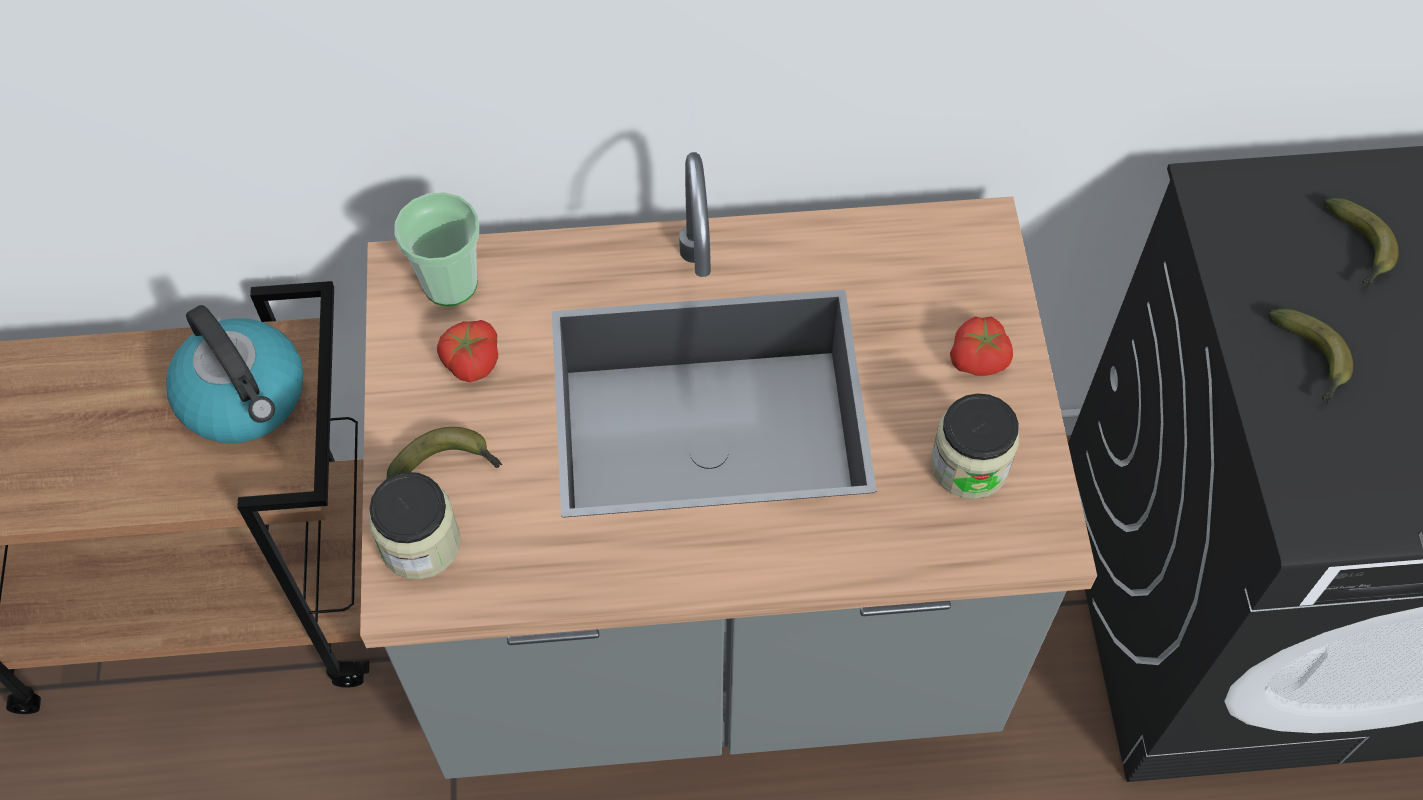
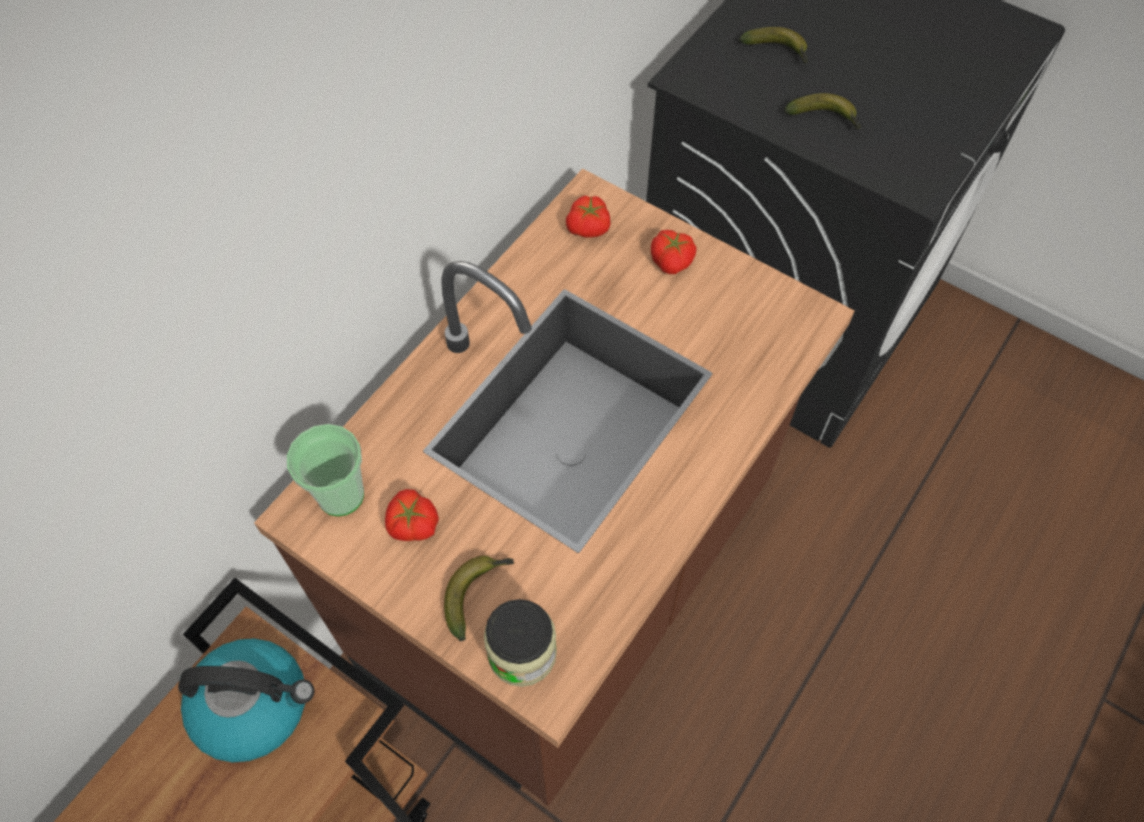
camera: 50 degrees left, 0 degrees up
grey counter [360,152,1097,779] -> brown counter [254,168,855,806]
jar [931,393,1019,499] -> none
none -> tomato [566,195,610,238]

